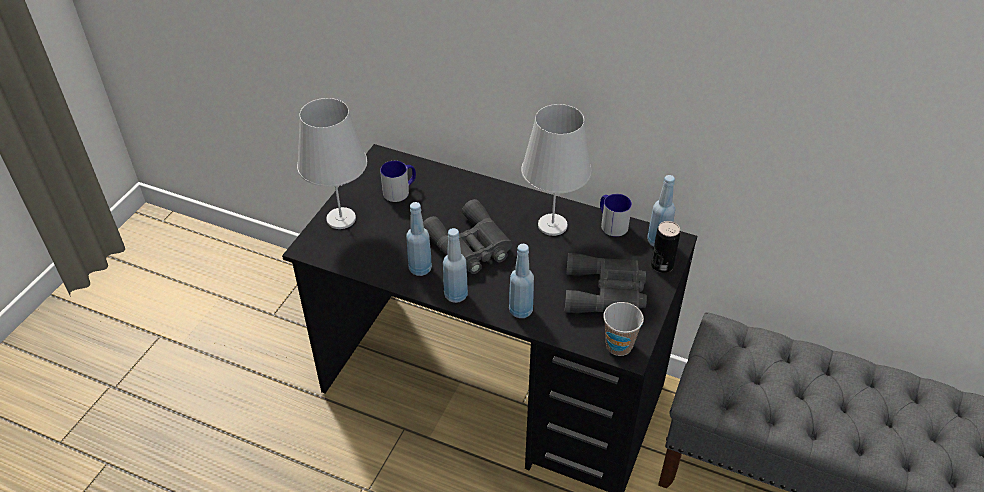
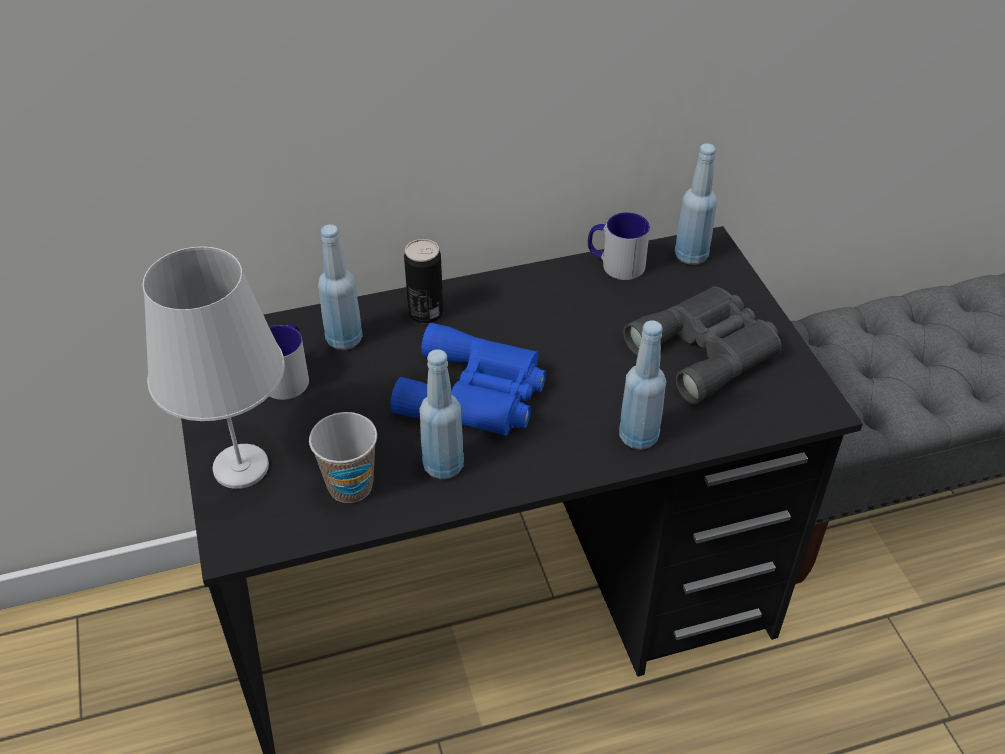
camera: 40 degrees left, 0 degrees up
grey binoculars [423,199,512,274] -> blue binoculars [390,323,546,436]
blue bottle [443,228,468,303] -> blue bottle moved to [318,224,363,350]
white table lamp [521,104,592,236] -> none
cup [603,302,644,356] -> cup moved to [309,412,377,503]
can [651,221,680,273] -> can moved to [404,239,444,323]

